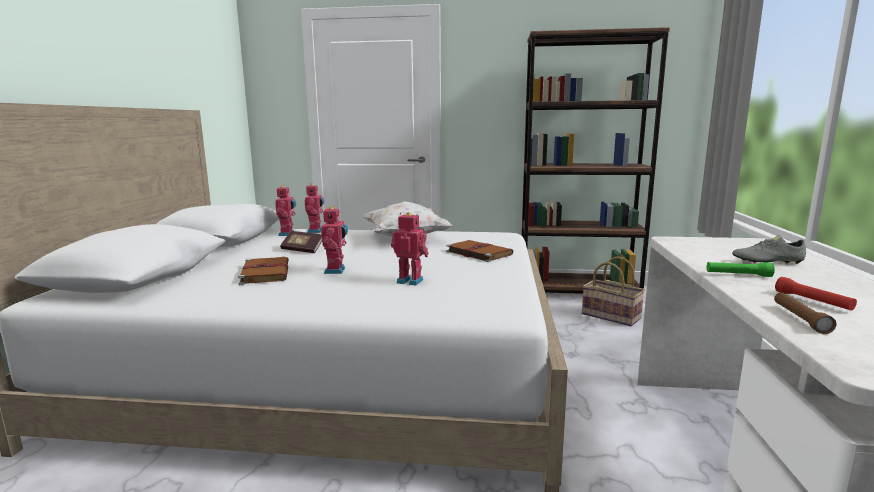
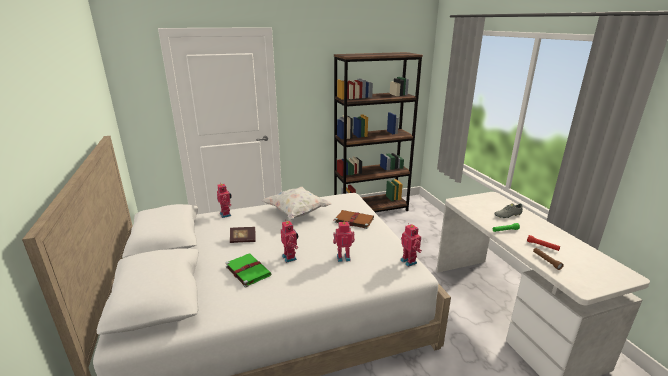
camera: 25 degrees left, 10 degrees up
brown book [238,257,289,285] -> green book [226,254,272,288]
toy robot [275,185,296,236] -> toy robot moved to [400,223,422,267]
basket [582,256,645,326] -> none

